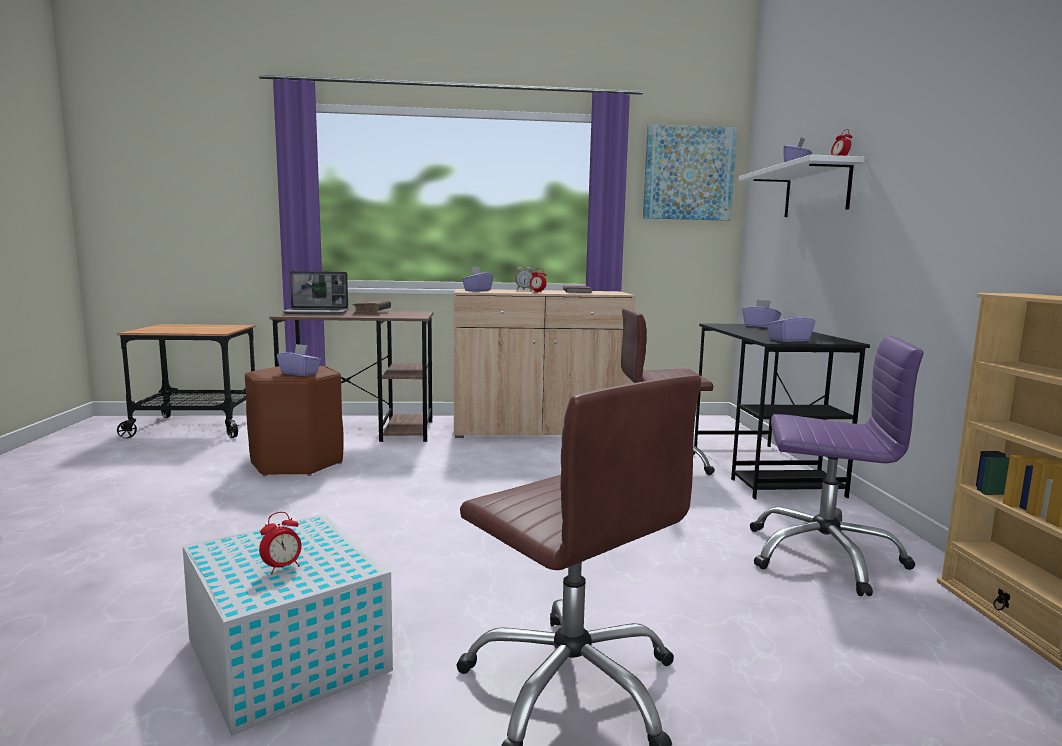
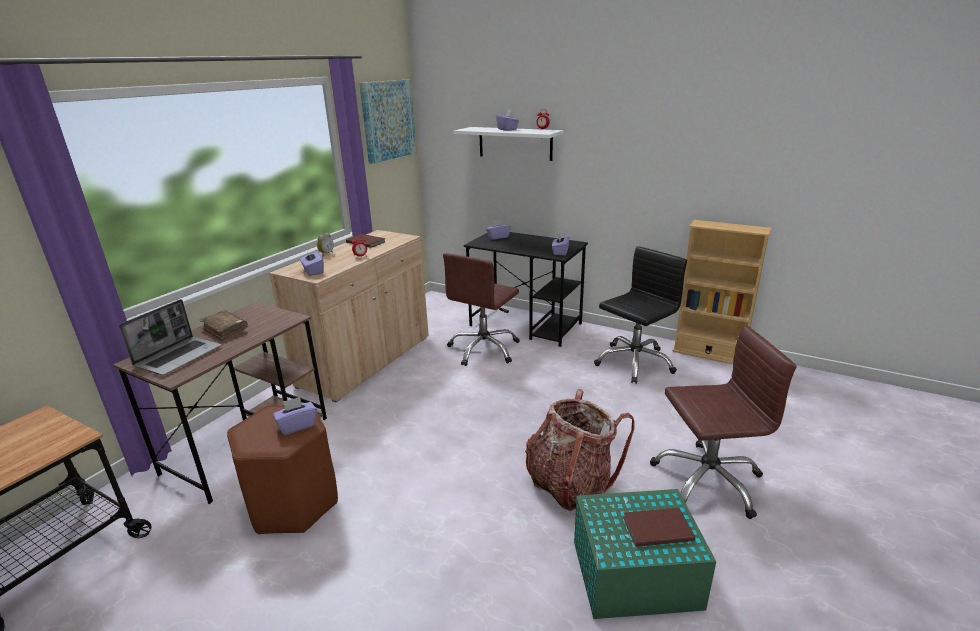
camera: 55 degrees left, 15 degrees up
white storage box [183,514,393,736] -> green storage box [574,489,716,619]
alarm clock [259,512,302,574] -> brown book [623,507,695,547]
purple office chair [750,336,924,596] -> black office chair [594,246,687,384]
none -> backpack [525,389,635,511]

